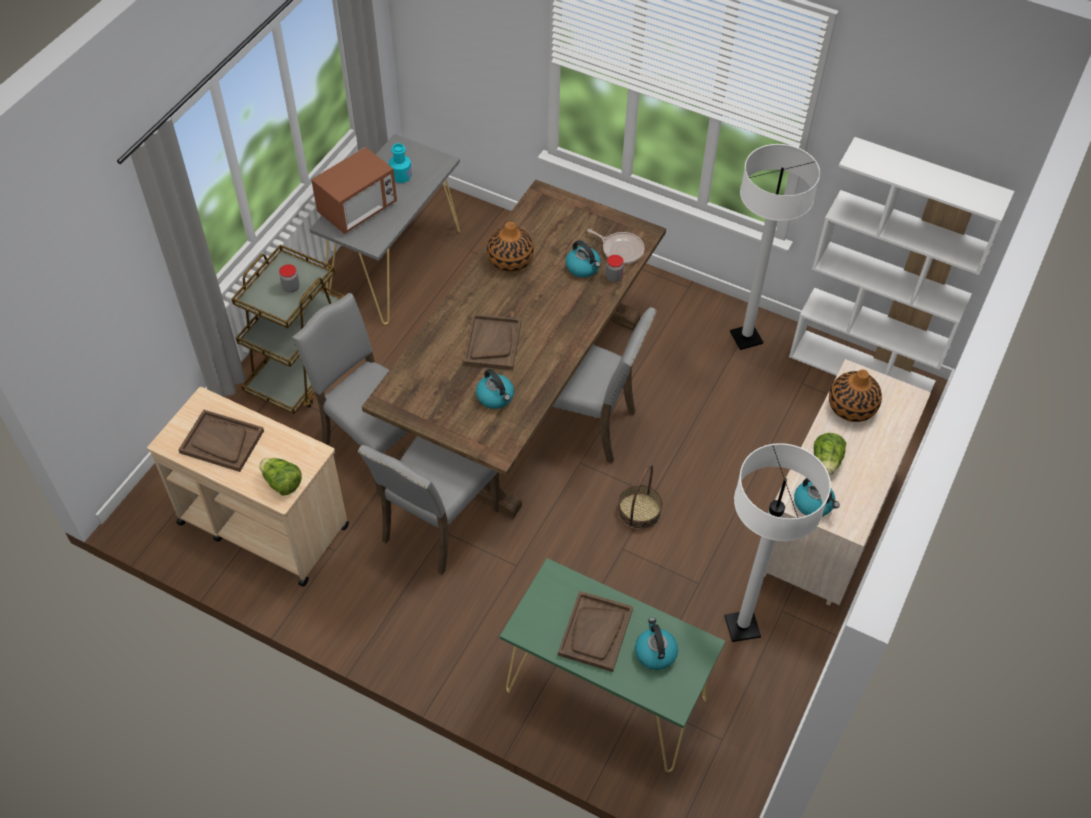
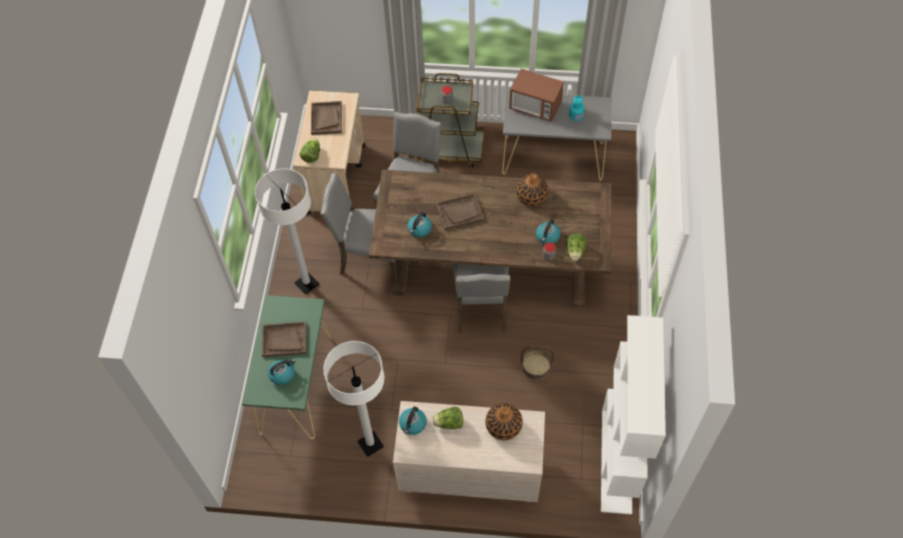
camera: 70 degrees right, 5 degrees up
frying pan [587,229,644,264] -> lettuce [566,233,587,261]
basket [618,464,663,530] -> basket moved to [521,345,554,380]
white floor lamp [730,144,820,350] -> white floor lamp moved to [255,169,319,295]

